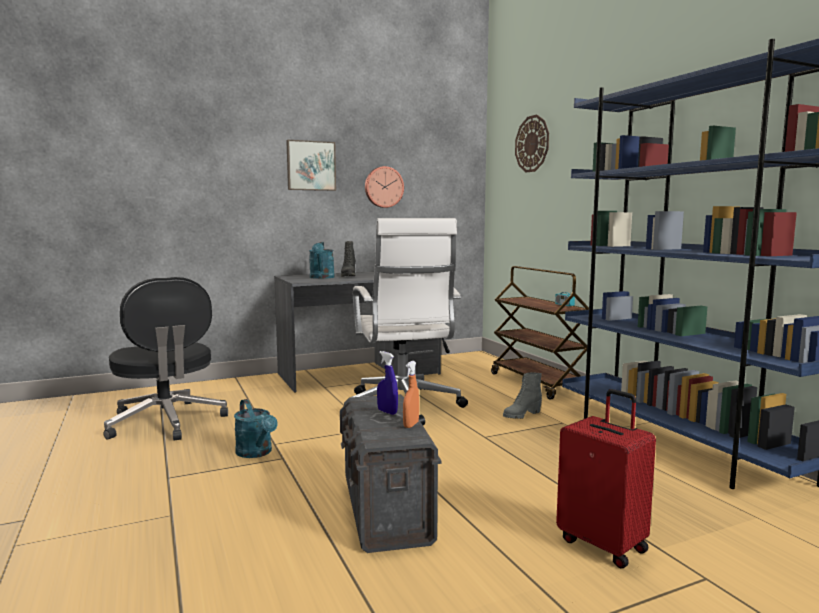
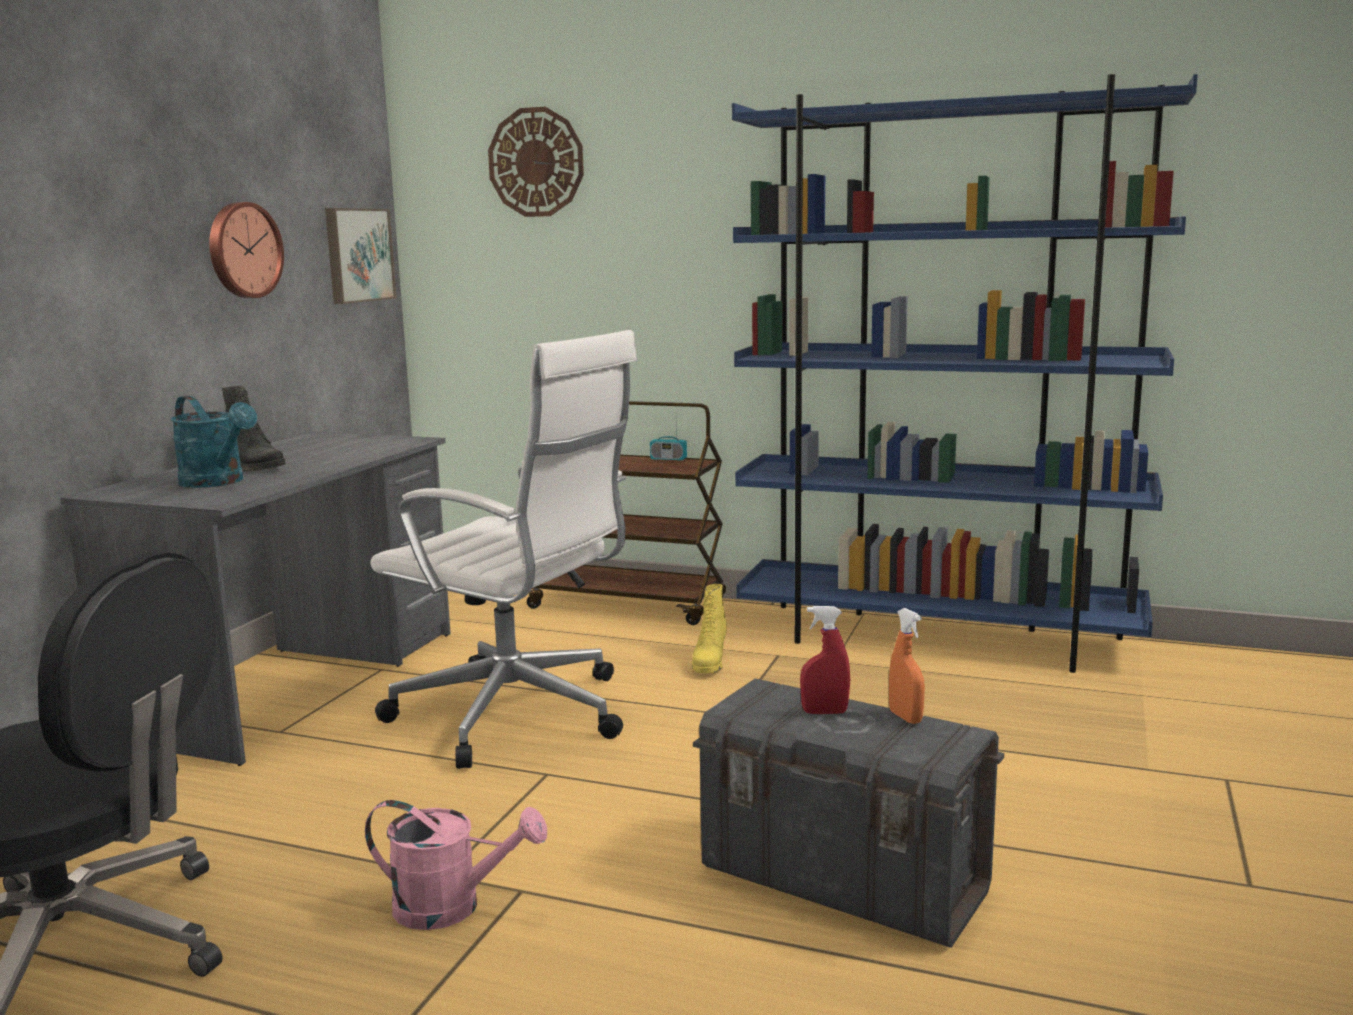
camera: 45 degrees left, 5 degrees up
turquoise watering can [234,399,278,458] -> pink watering can [365,800,547,930]
picture [286,140,336,191] -> picture moved to [325,208,397,304]
blue spray bottle [377,351,398,415] -> red spray bottle [800,606,850,714]
grey boot [503,372,542,419] -> yellow boot [692,584,727,673]
red suitcase [556,389,656,568] -> none

